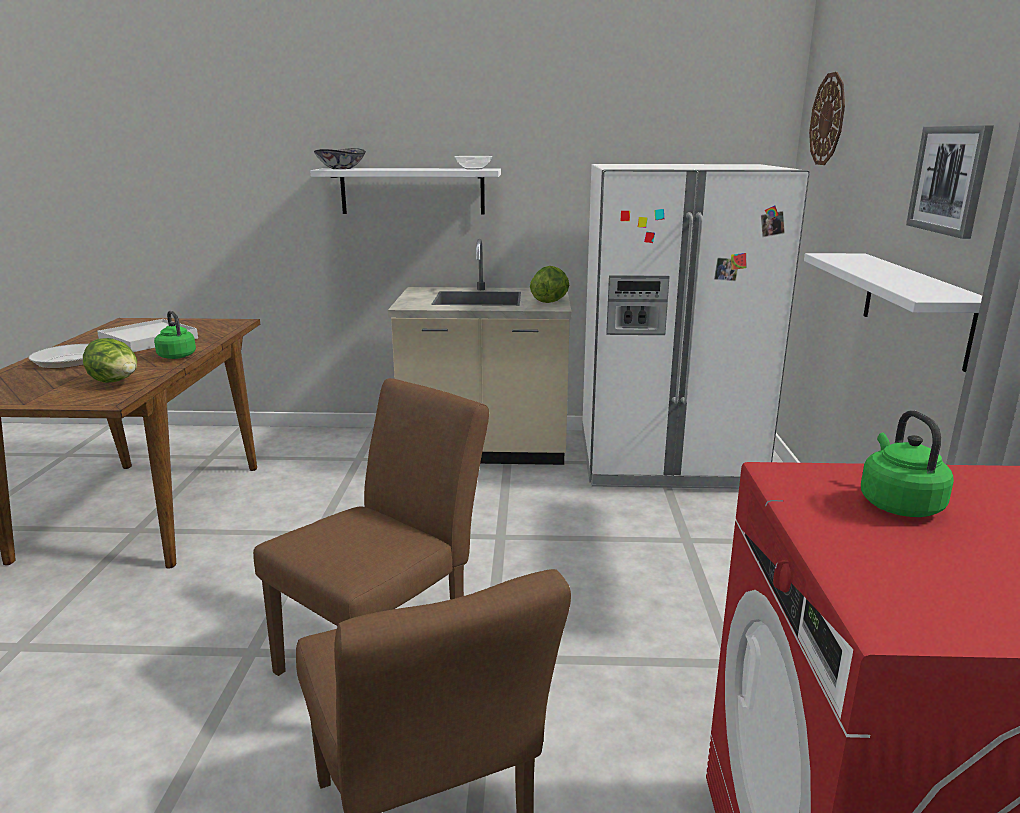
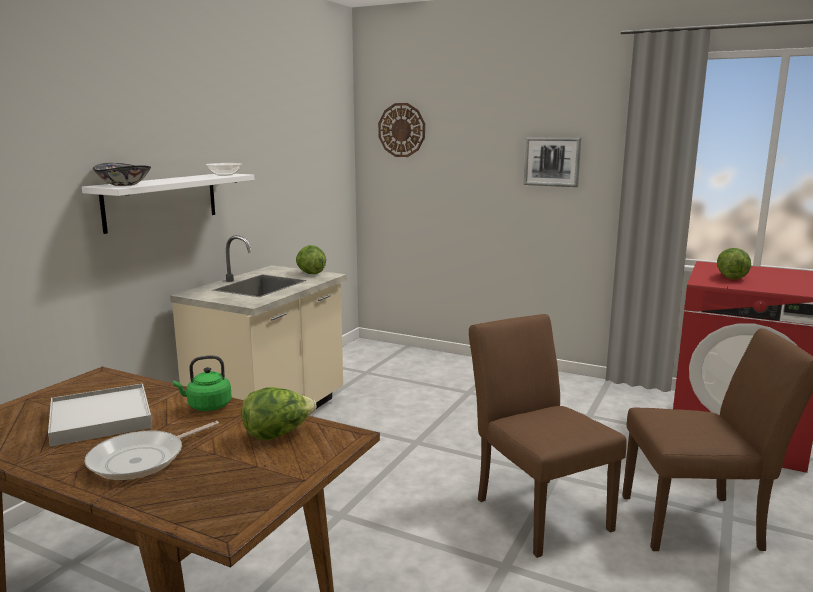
camera: 65 degrees left, 5 degrees down
white fridge [582,164,810,489] -> none
white shelf [804,253,982,372] -> none
green kettle [861,410,954,517] -> lettuce [717,248,751,279]

